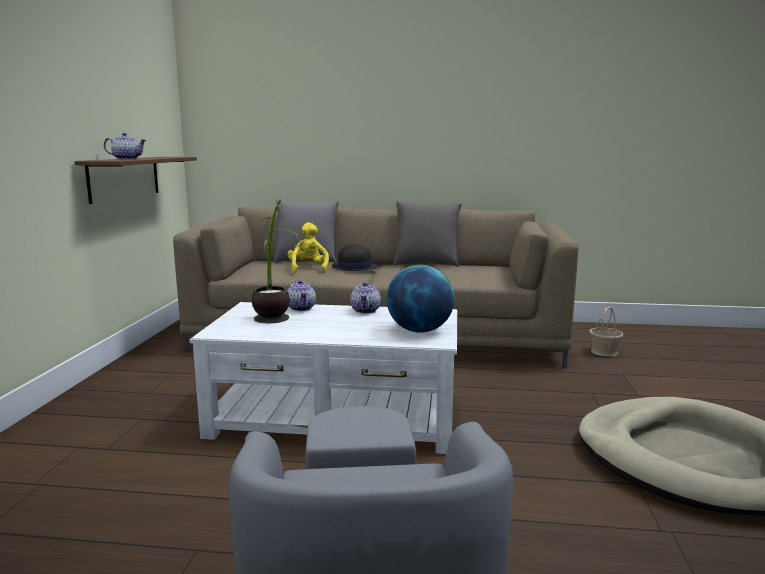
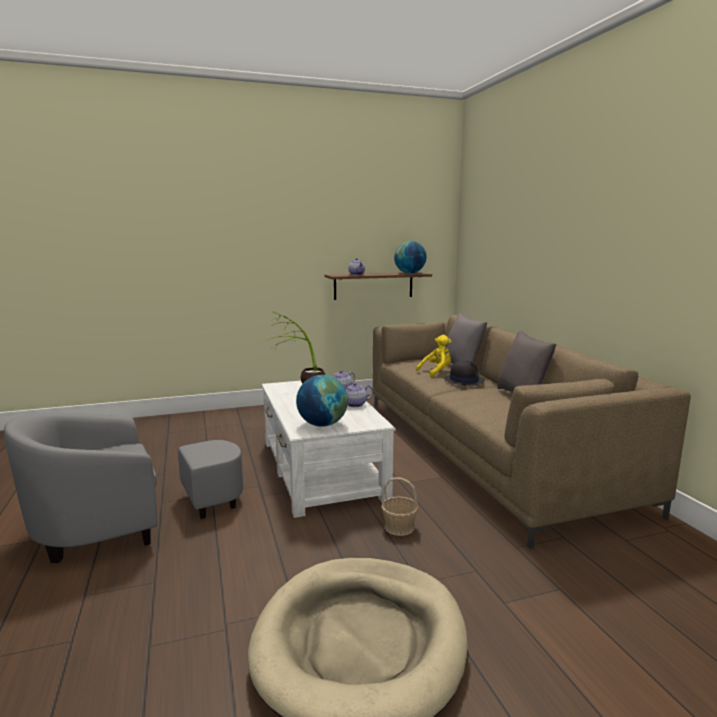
camera: 65 degrees right, 0 degrees up
basket [589,307,623,357] -> basket moved to [381,477,418,536]
none -> globe [394,241,426,274]

